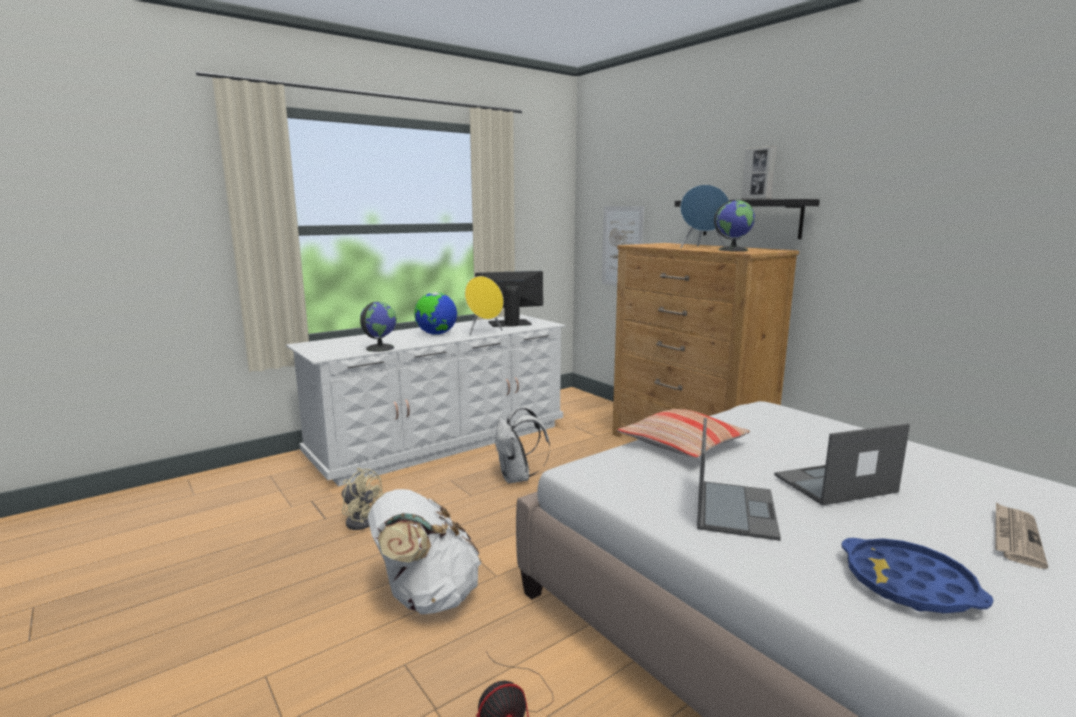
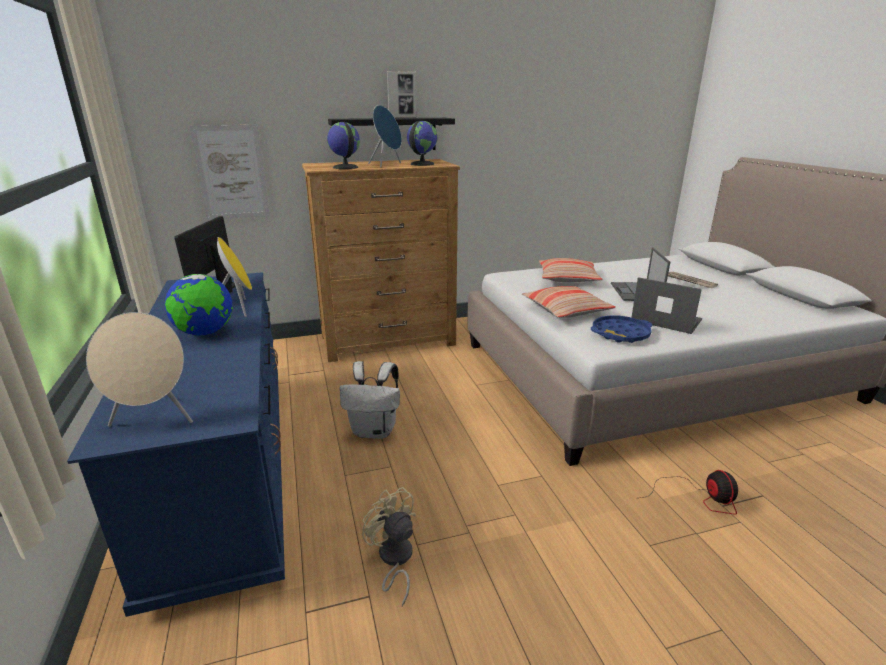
camera: 70 degrees left, 10 degrees up
white dresser [286,314,566,486] -> blue dresser [67,272,285,617]
beige fan [342,468,382,530] -> beige fan turned 90 degrees counterclockwise [362,487,416,606]
globe [360,302,397,352] -> globe moved to [327,122,360,169]
white backpack [368,489,481,614] -> none
blue tray [841,538,993,613] -> blue tray moved to [591,315,652,343]
none -> beige speaker [86,312,193,427]
none -> pillow [539,258,602,282]

